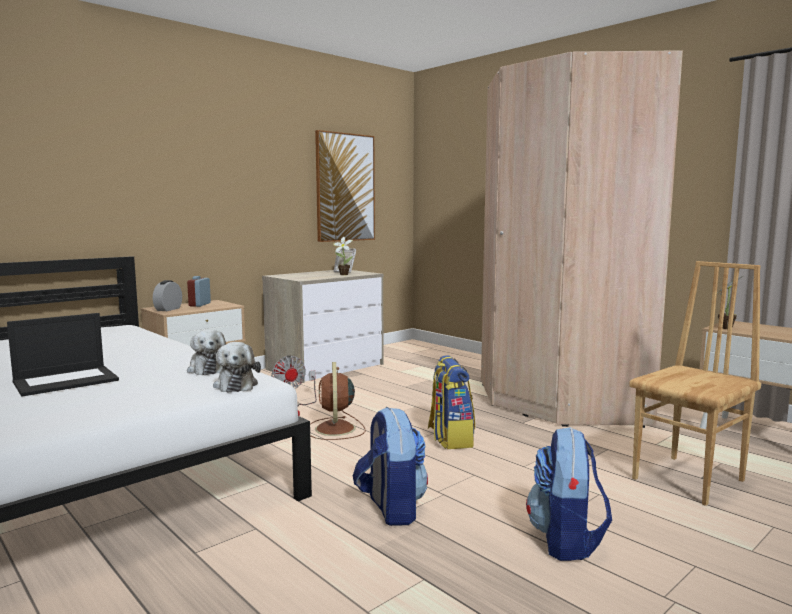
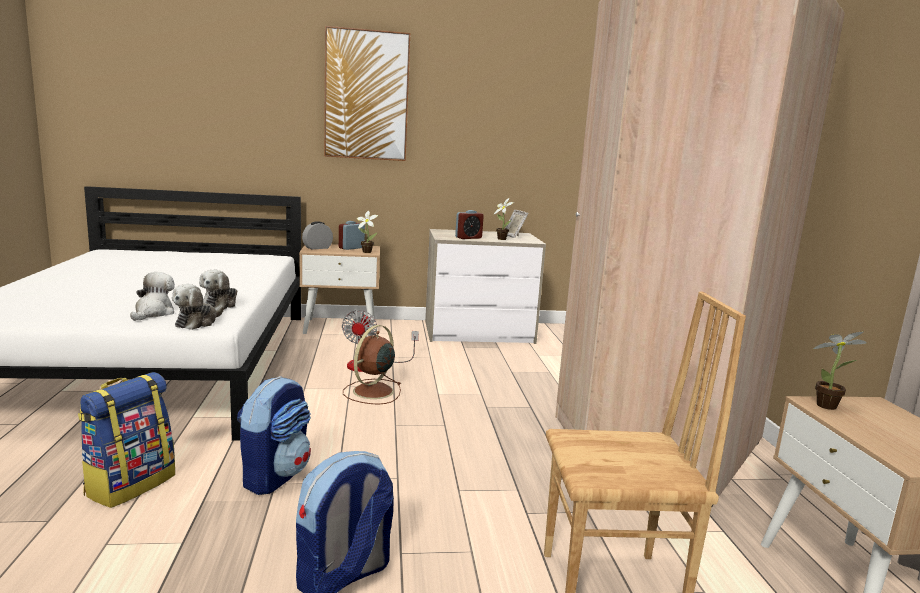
camera: 35 degrees right, 5 degrees up
laptop [7,313,119,396] -> none
picture [315,130,375,242] -> picture moved to [324,26,410,161]
backpack [428,355,475,449] -> backpack moved to [78,372,175,508]
none -> plush toy [130,272,175,321]
none -> potted plant [357,211,378,253]
none -> alarm clock [455,210,484,239]

